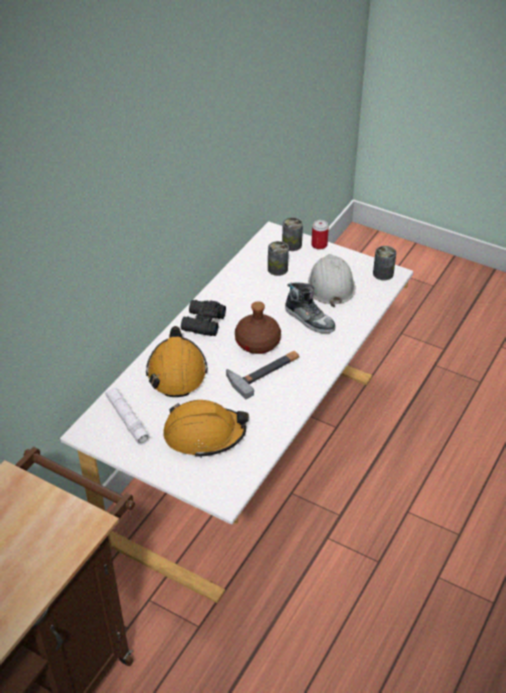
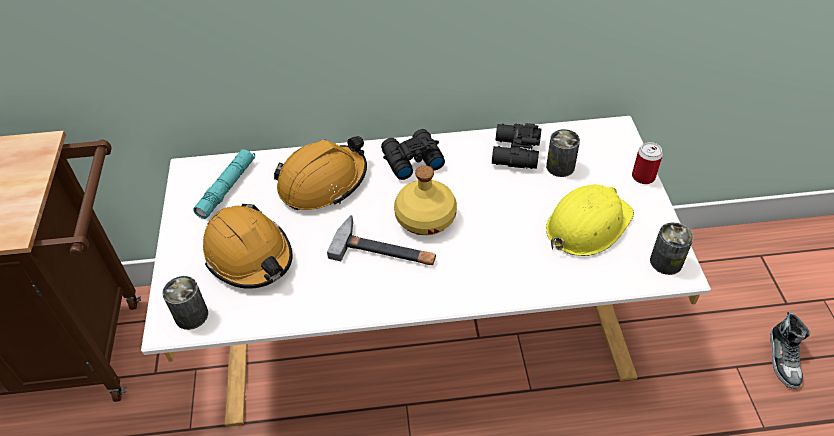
camera: 55 degrees right, 5 degrees up
white flashlight [105,387,150,445] -> turquoise flashlight [193,149,255,219]
brown bottle [235,302,281,354] -> yellow bottle [394,165,457,235]
can [282,218,303,251] -> can moved to [162,276,208,330]
shoe [285,282,336,333] -> shoe moved to [770,312,810,389]
white hard hat [308,254,356,307] -> yellow hard hat [546,184,634,256]
none -> black binoculars [492,123,542,169]

